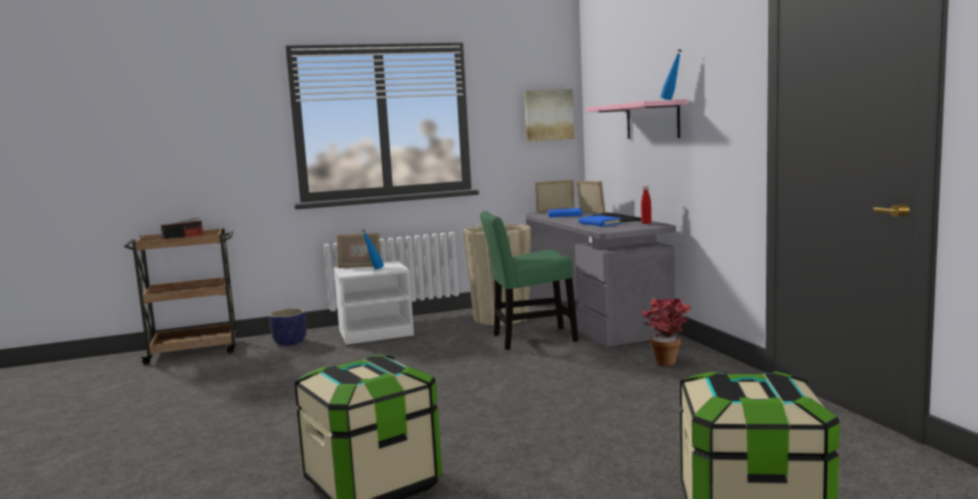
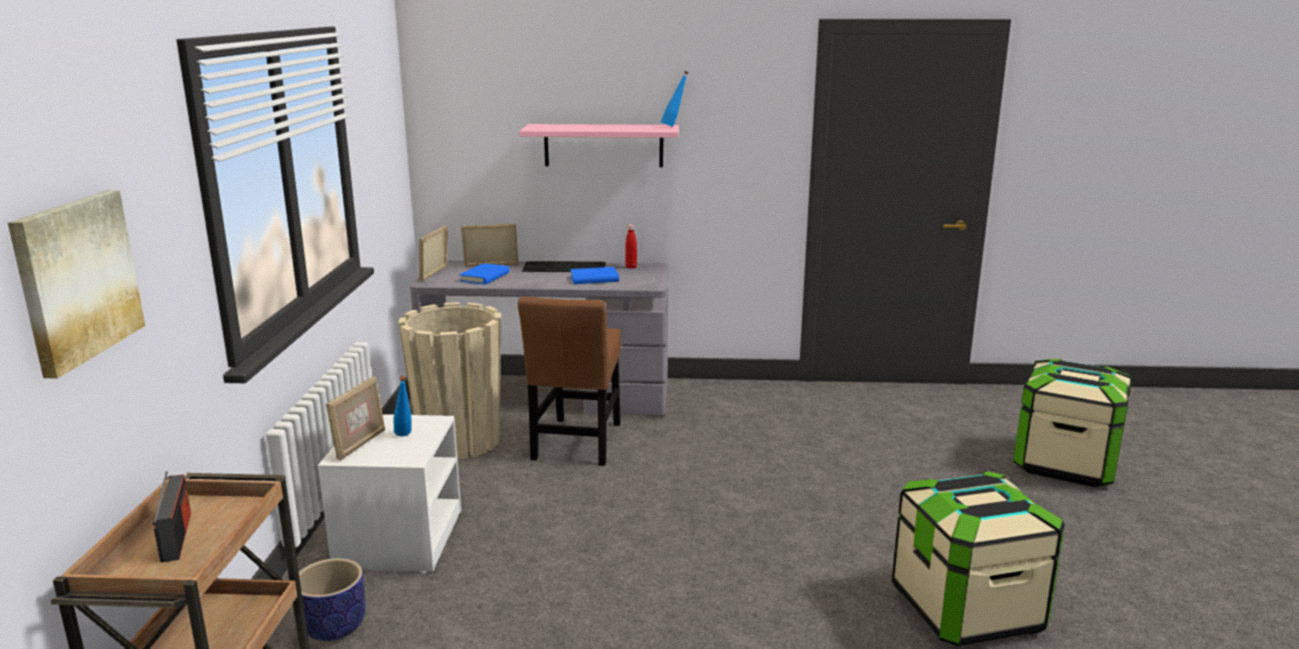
camera: 70 degrees left, 10 degrees up
green chair [480,211,578,350] -> brown chair [518,296,621,466]
picture [524,89,574,142] -> picture moved to [8,190,145,378]
potted plant [641,298,691,366] -> none

